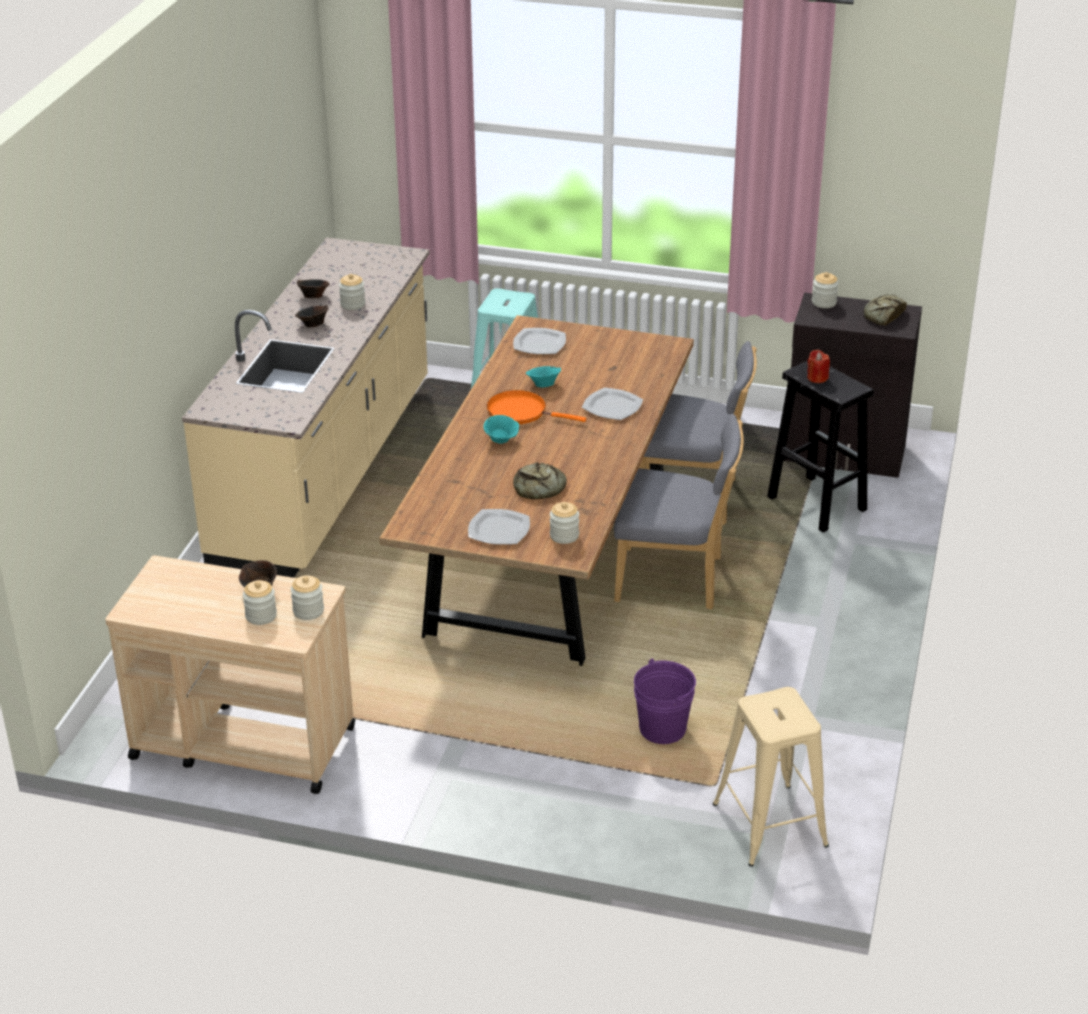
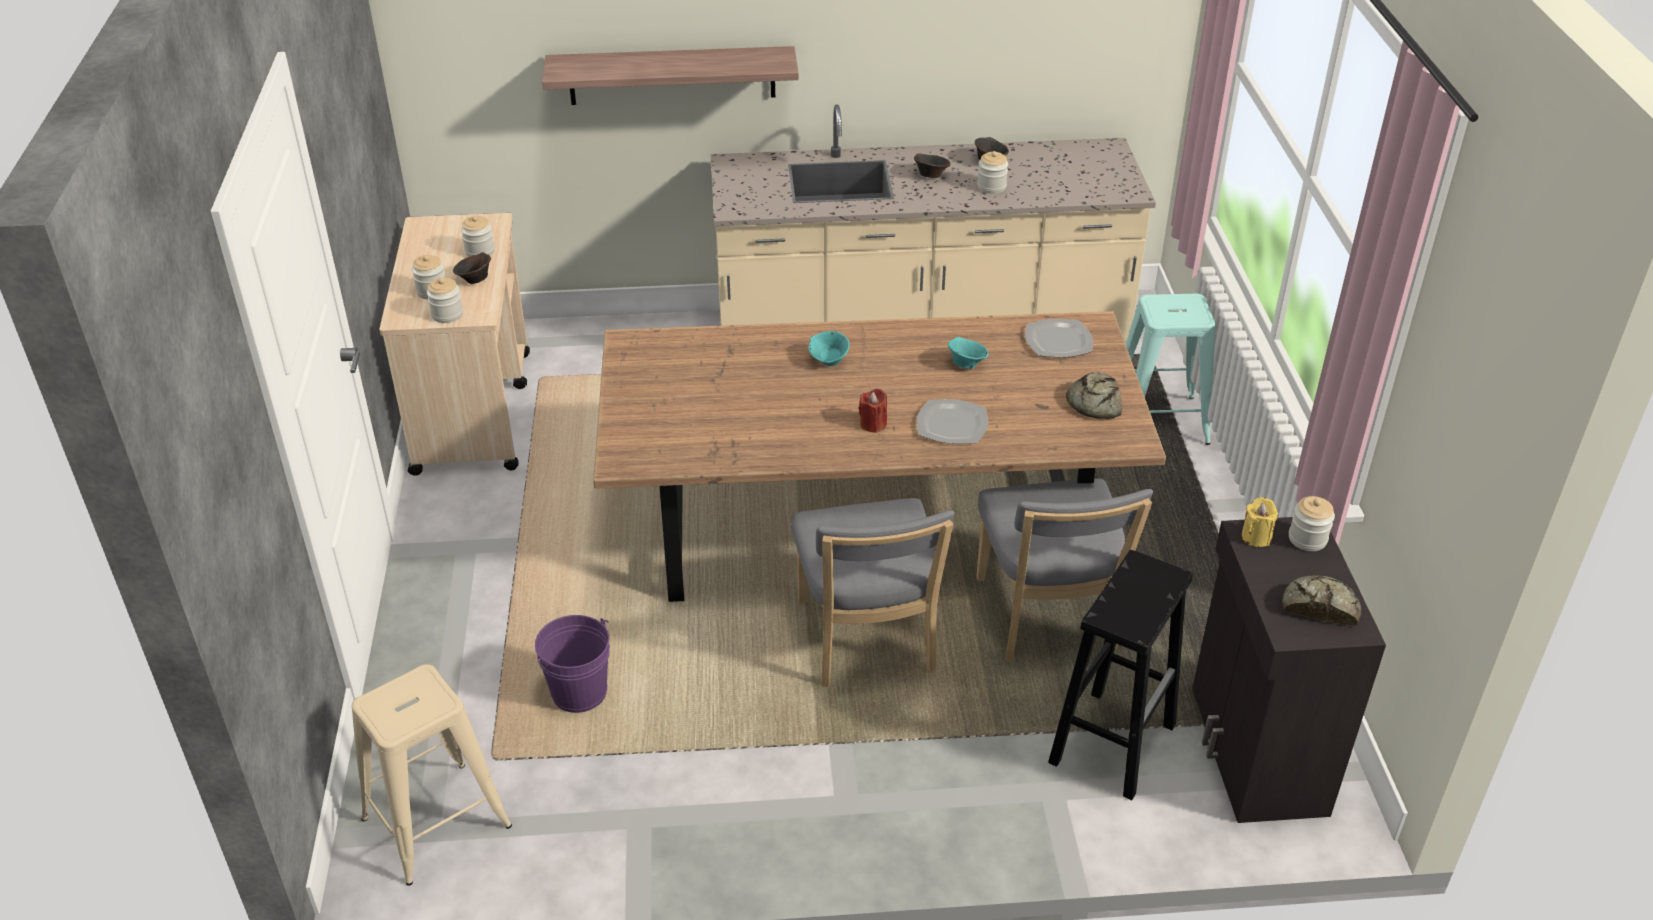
camera: 70 degrees right, 5 degrees up
plate [468,509,530,545] -> none
orange frying pan [487,390,586,424] -> none
bread [513,462,567,499] -> bread moved to [1066,372,1122,419]
jar [550,502,579,544] -> jar moved to [461,215,495,257]
red candle [807,350,830,383] -> red candle moved to [859,389,887,433]
none -> shelf [542,46,799,105]
none -> yellow candle [1241,497,1278,547]

